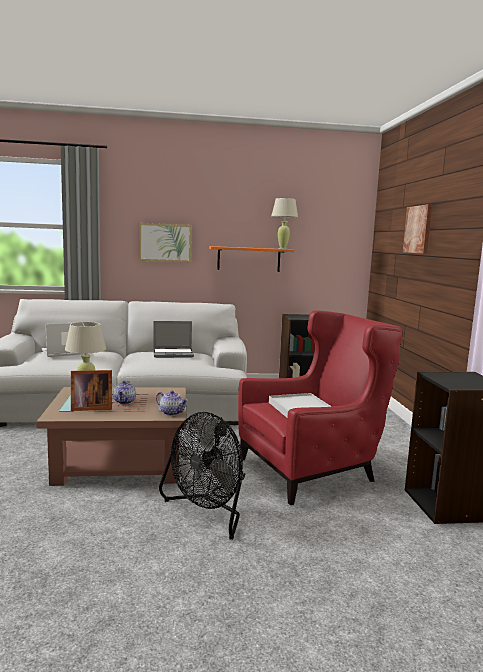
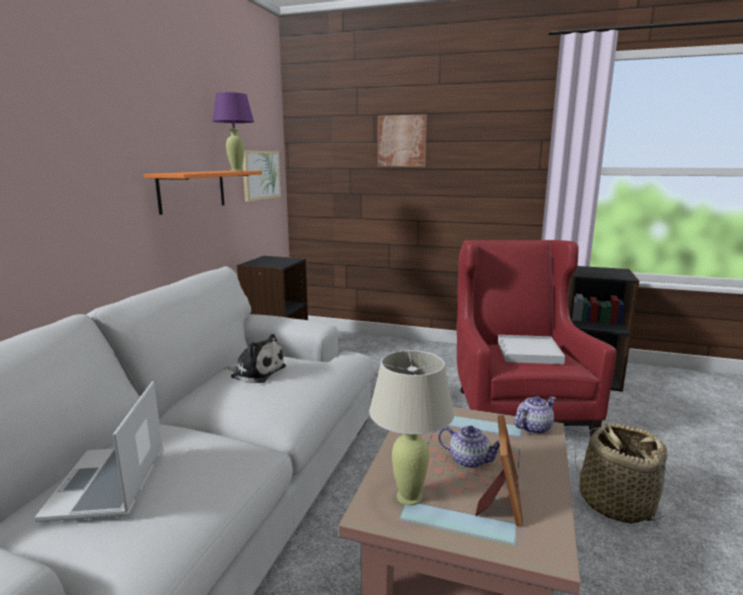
camera: 65 degrees left, 5 degrees up
picture [139,223,192,262] -> picture moved to [243,150,281,202]
laptop [153,321,194,358] -> plush toy [223,334,286,383]
black fan [159,412,245,540] -> basket [575,423,669,524]
beige table lamp [271,198,298,249] -> purple table lamp [213,92,254,171]

